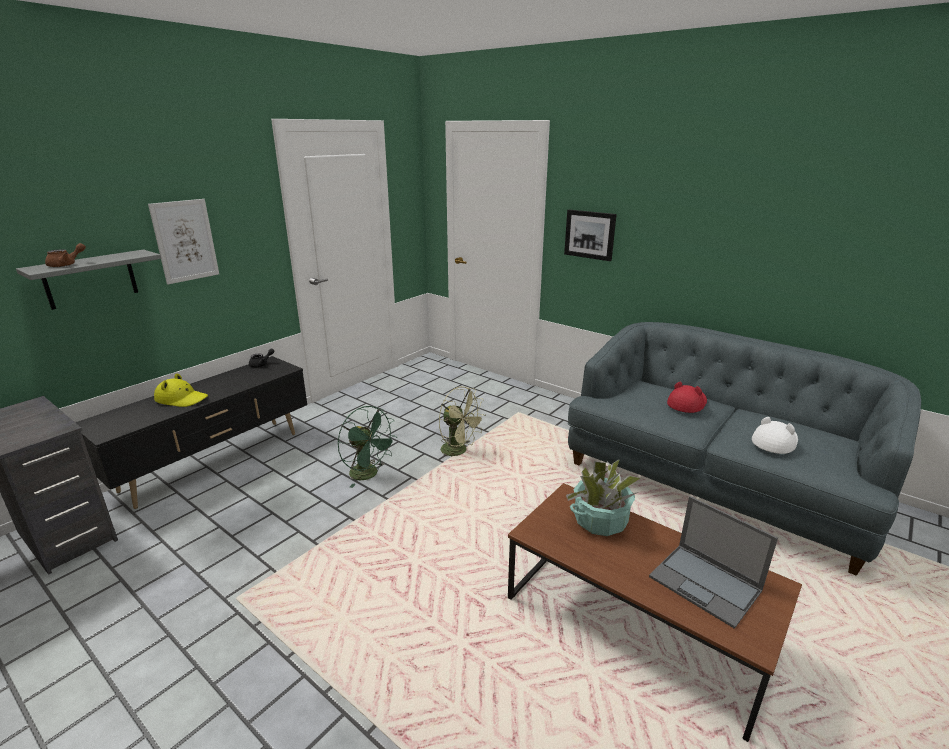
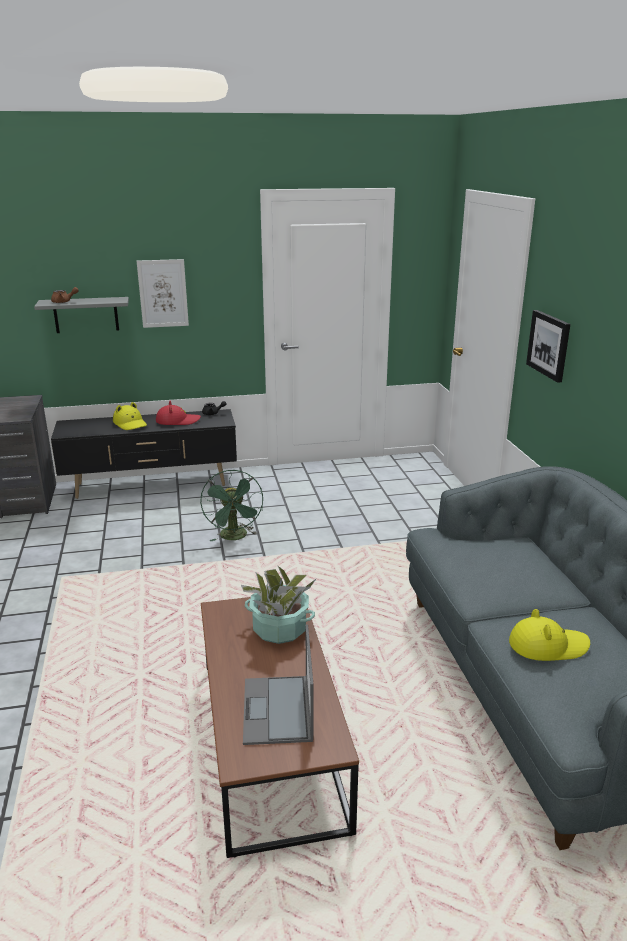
camera: 40 degrees right, 0 degrees up
green fan [439,386,486,456] -> none
red hat [667,382,707,413] -> red hat moved to [156,401,201,425]
white hat [752,417,798,454] -> yellow hat [509,609,590,661]

